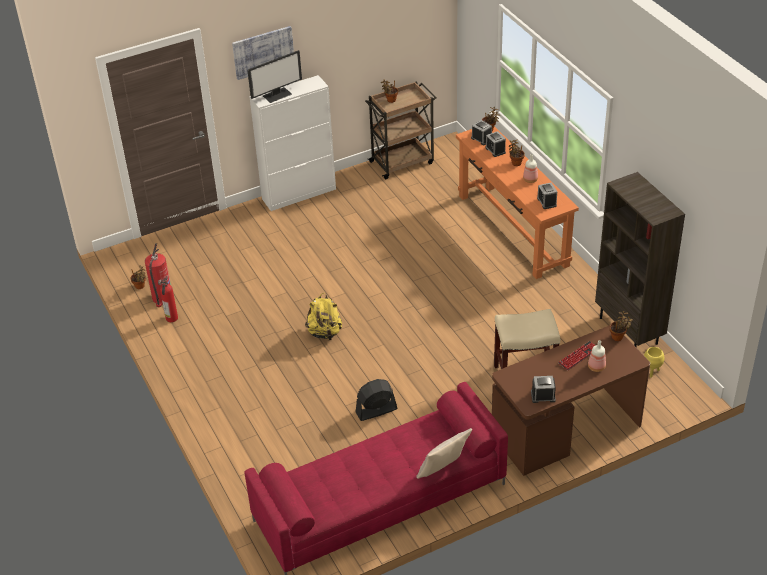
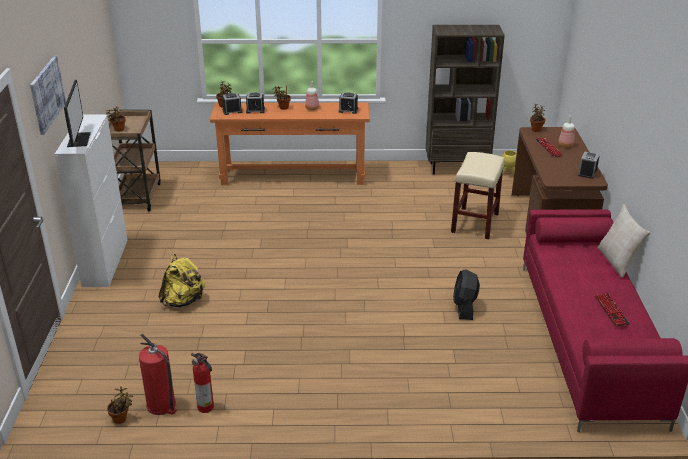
camera: 65 degrees left, 10 degrees down
yellow backpack [305,293,342,340] -> yellow backpack moved to [159,254,205,307]
none -> keyboard [595,293,630,327]

